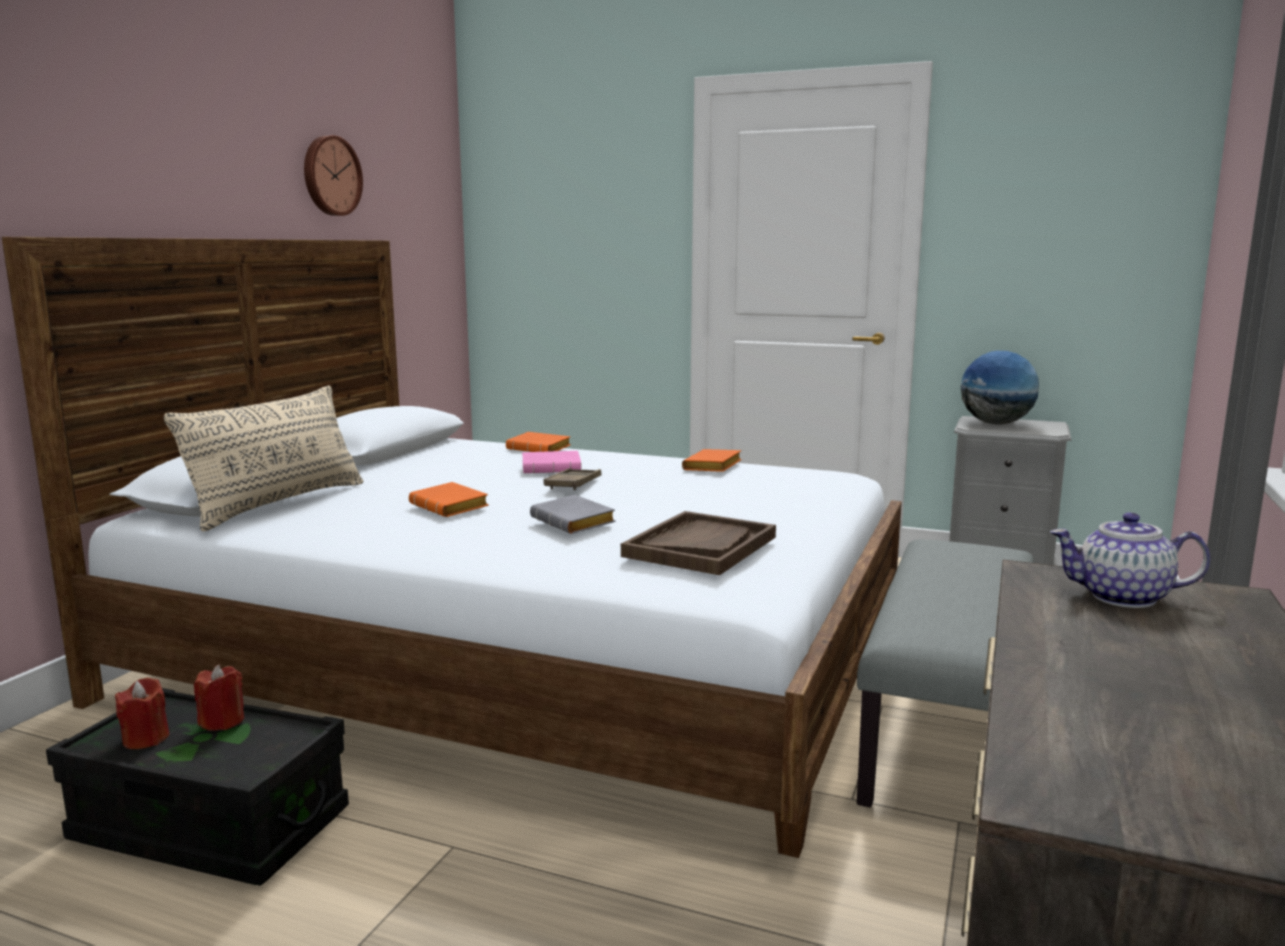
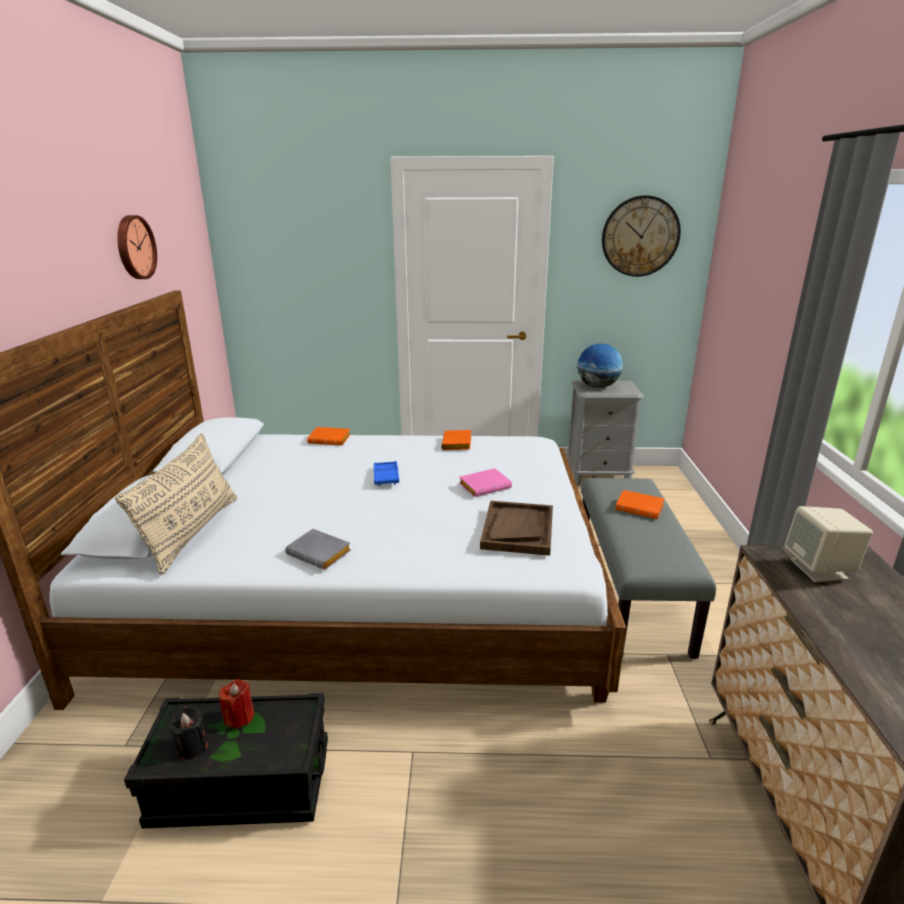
camera: 20 degrees left, 10 degrees up
red candle [115,678,169,749] -> black candle [169,706,208,760]
orange book [409,482,489,517] -> orange book moved to [615,490,664,519]
pink book [522,451,581,473] -> pink book moved to [459,468,512,497]
grey book [530,495,616,534] -> grey book moved to [285,529,351,570]
brown tray [544,468,602,490] -> blue tray [374,461,399,486]
teapot [1050,512,1210,608] -> beige speaker [785,506,873,582]
none -> wall clock [602,195,681,277]

